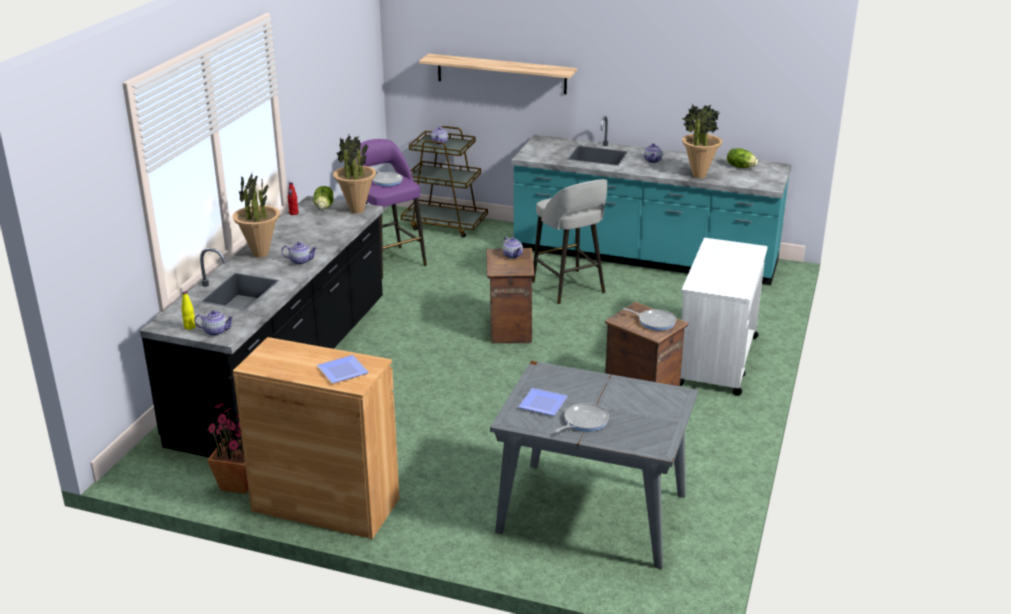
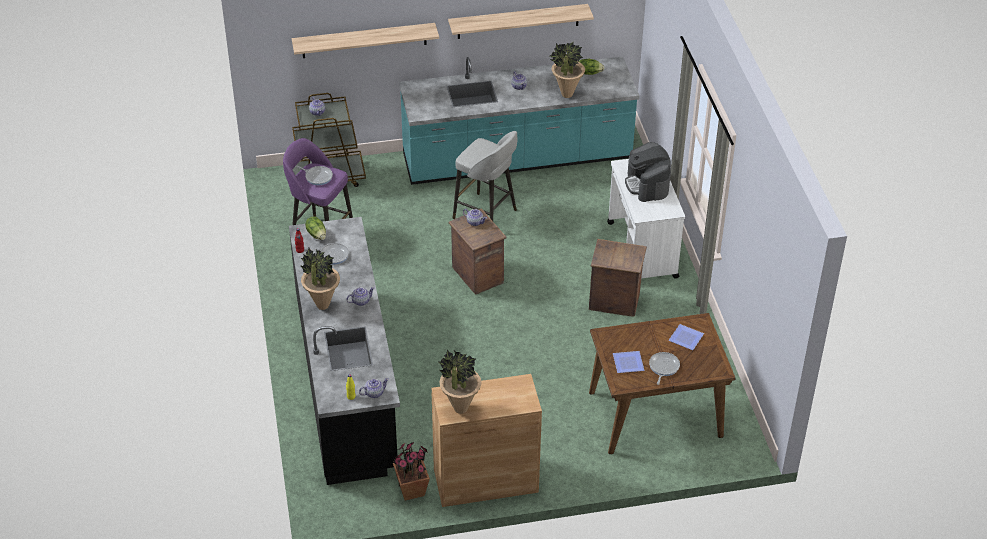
camera: 30 degrees left, 15 degrees up
plate [317,355,369,383] -> plate moved to [669,324,704,350]
potted plant [333,135,376,213] -> potted plant moved to [438,349,482,414]
grey dining table [490,361,698,569] -> brown dining table [589,313,736,454]
frying pan [623,308,676,331] -> frying pan moved to [305,243,349,265]
none -> shelf [448,4,594,39]
none -> coffee machine [625,142,671,202]

